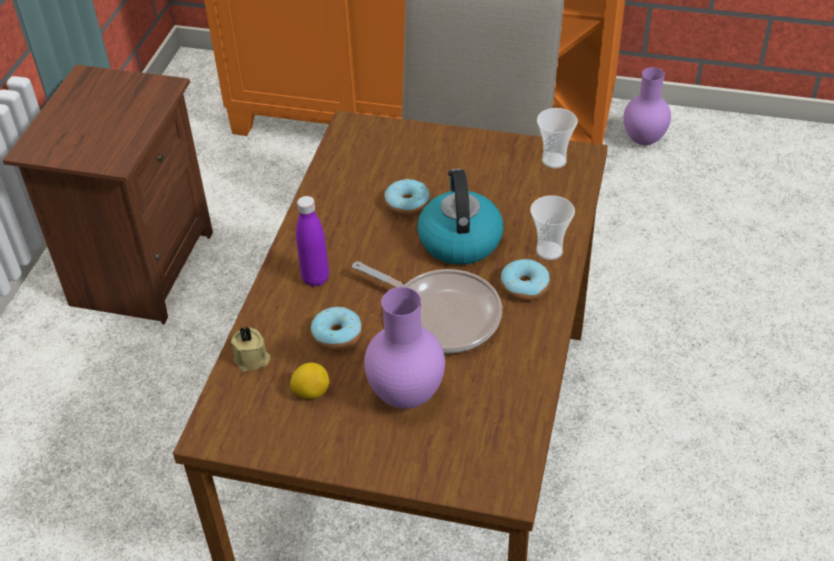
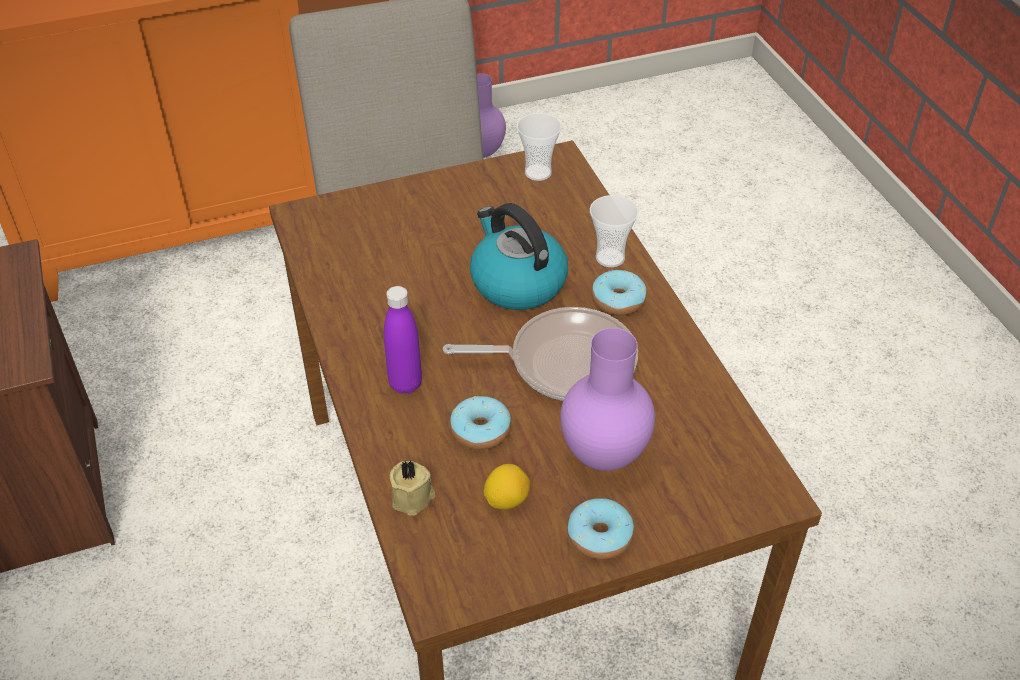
camera: 35 degrees left, 0 degrees up
donut [384,179,430,217] -> donut moved to [567,498,634,560]

